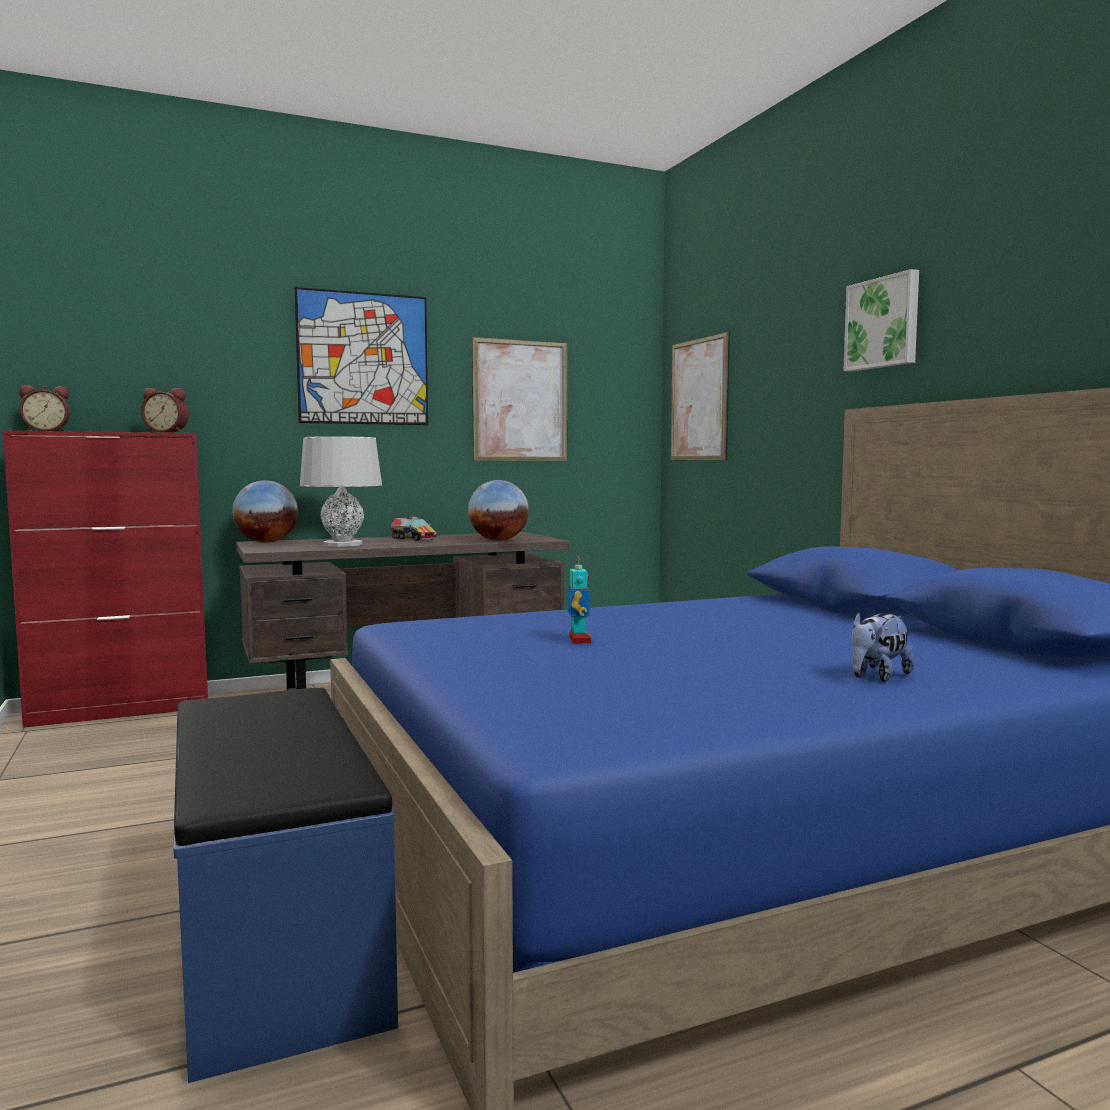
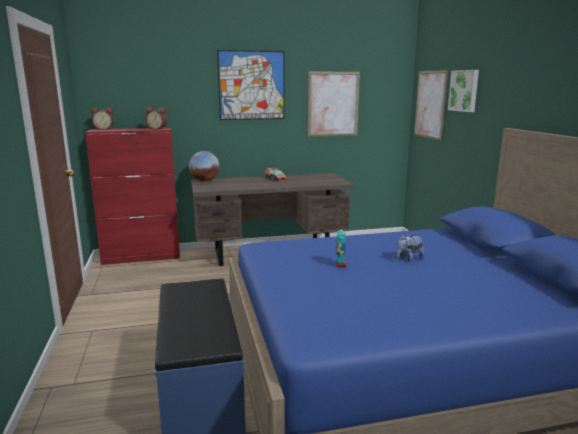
camera: 10 degrees right, 10 degrees up
grey table lamp [300,436,382,547] -> none
globe [468,480,529,541] -> none
picture [843,269,919,372] -> picture moved to [448,70,479,112]
plush toy [851,611,914,682] -> plush toy moved to [396,234,424,262]

